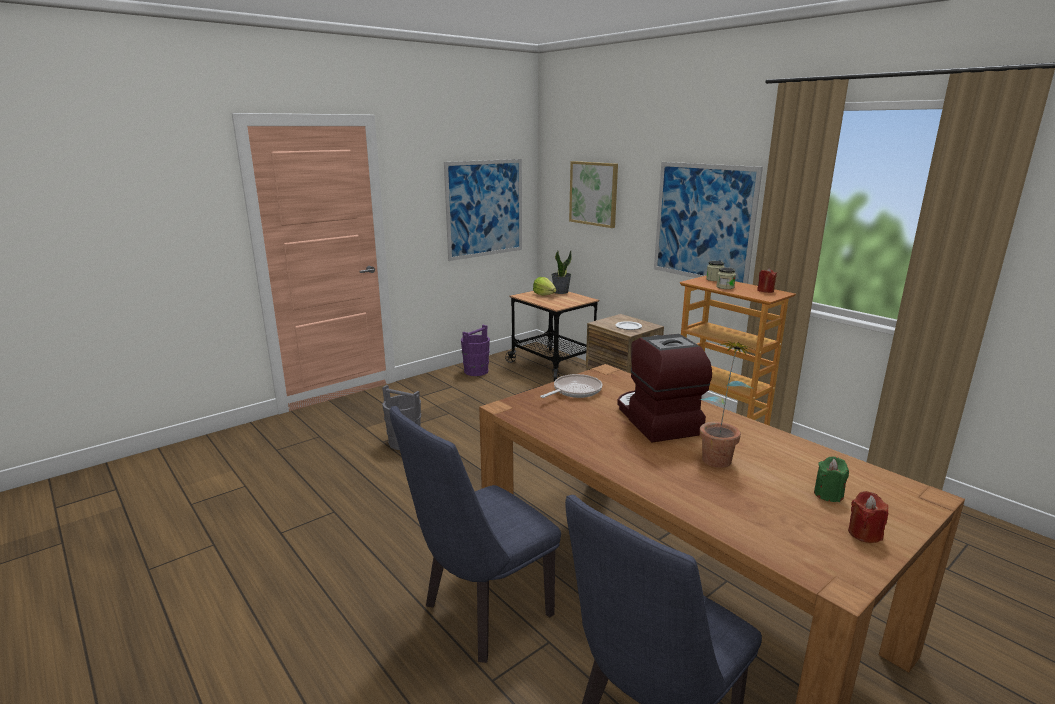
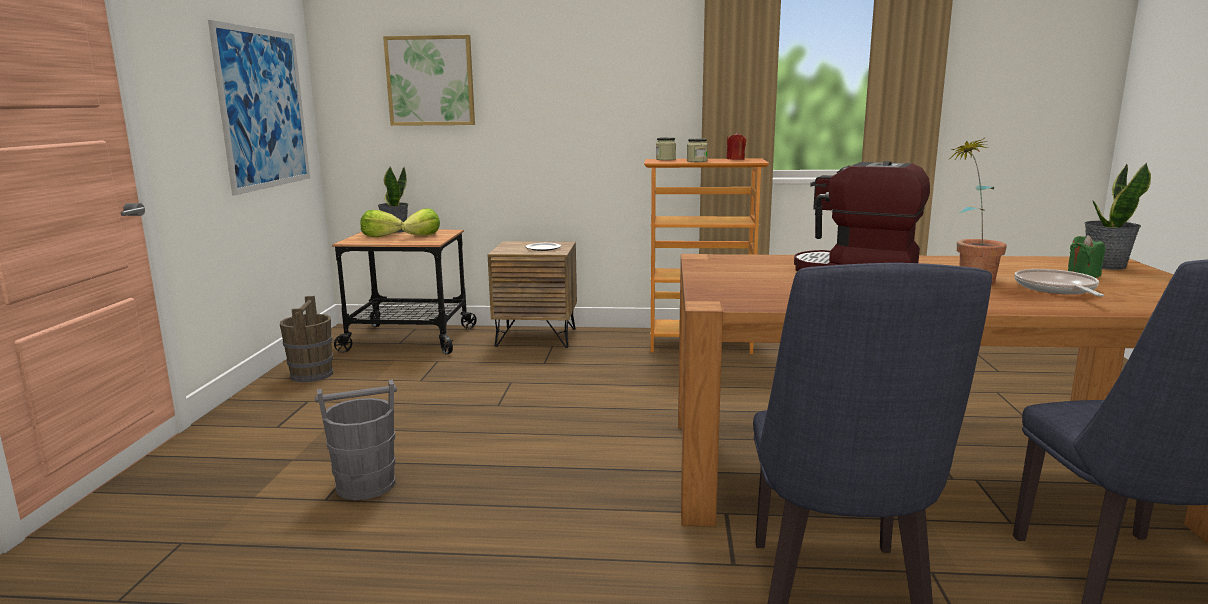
camera: 45 degrees left, 5 degrees down
purple bucket [461,325,490,376] -> brown bucket [280,296,333,382]
frying pan [540,374,602,398] -> frying pan moved to [1014,269,1104,297]
picture [654,162,763,284] -> none
red candle [848,491,888,543] -> none
none -> lettuce [401,208,440,236]
none -> potted plant [1084,162,1151,270]

